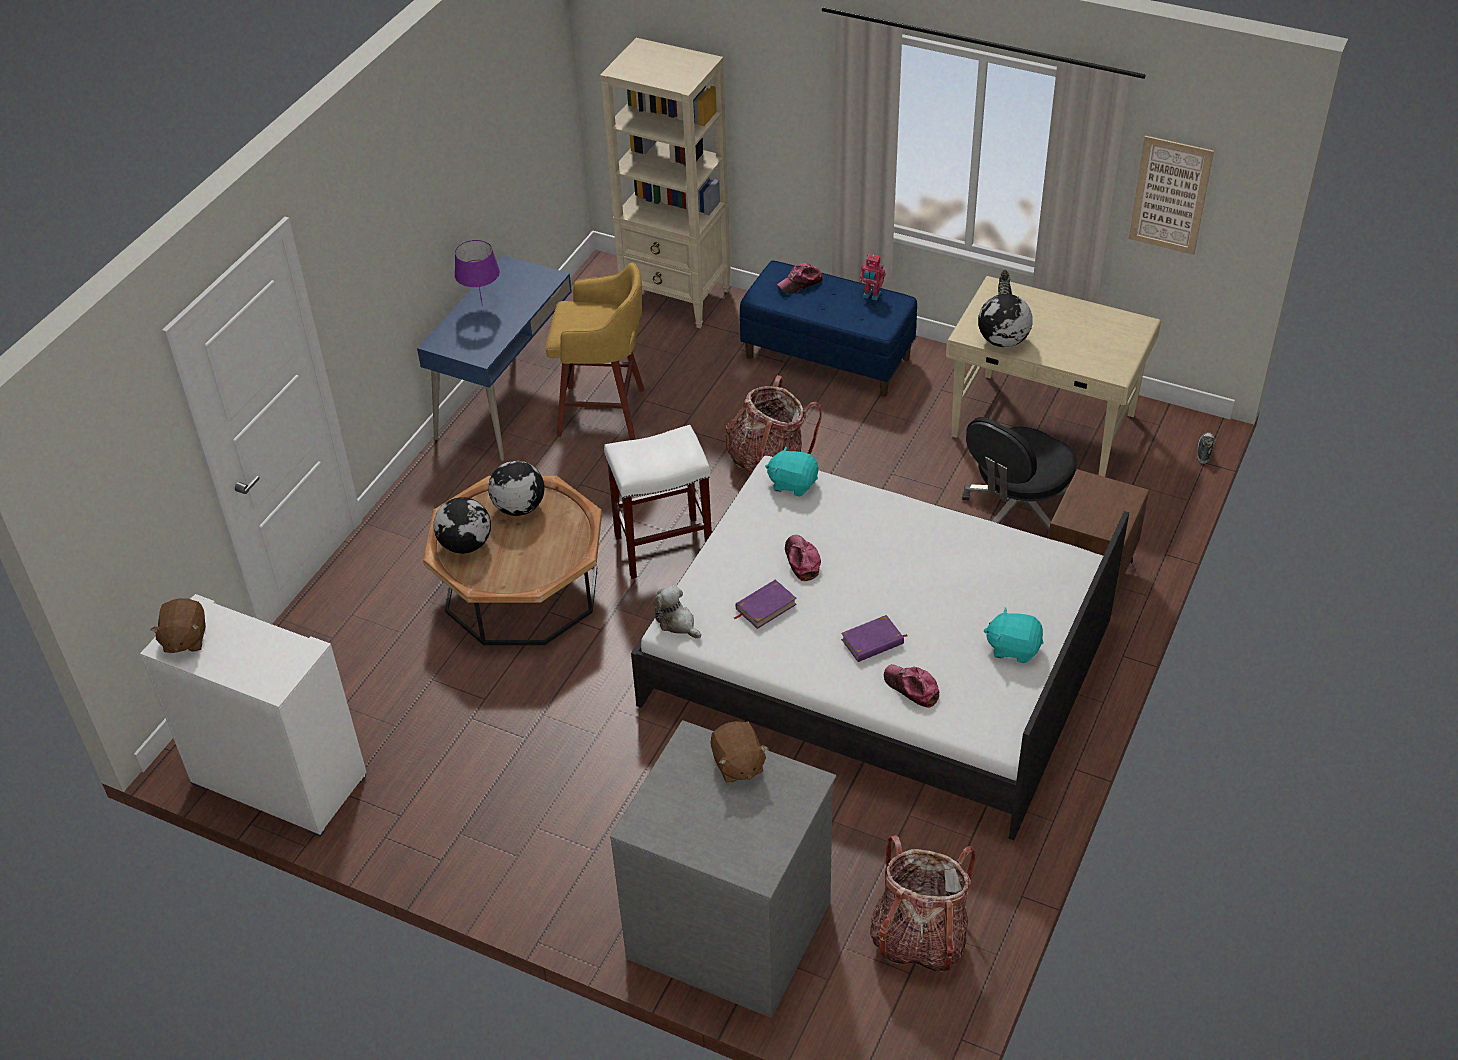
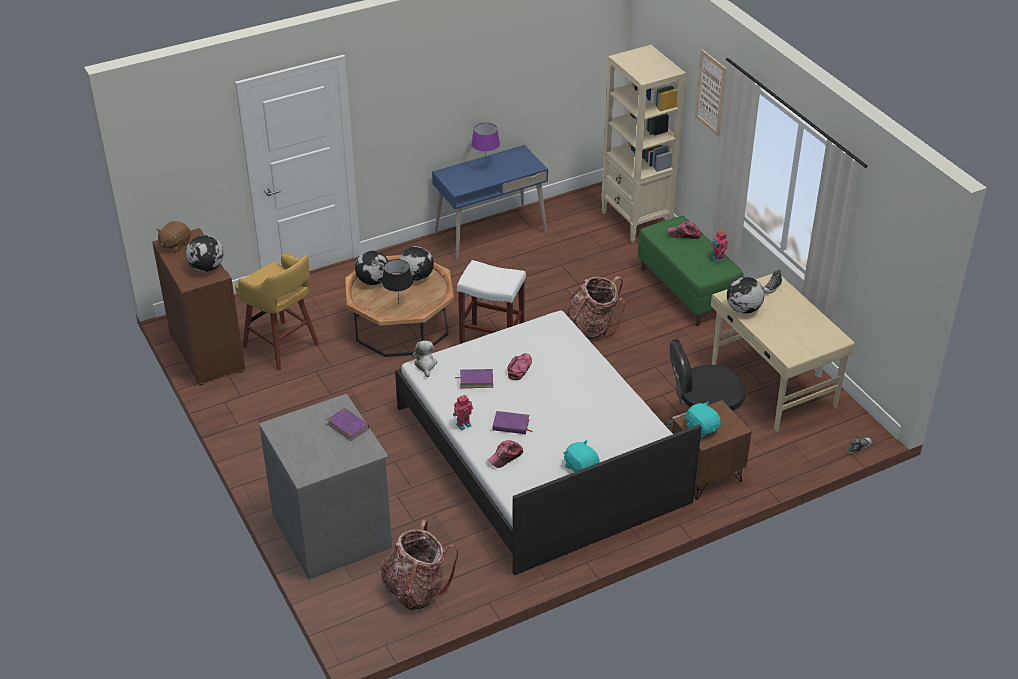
camera: 35 degrees right, 5 degrees down
white cabinet [140,594,366,837] -> brown cabinet [152,228,245,386]
yellow stool [546,262,644,440] -> yellow stool moved to [235,253,319,371]
brown plush toy [711,721,768,783] -> purple book [327,408,369,441]
blue bench [739,260,917,397] -> green bench [638,216,743,326]
turquoise plush toy [765,446,818,497] -> turquoise plush toy moved to [686,402,721,437]
cap [884,664,939,708] -> cap turned 120 degrees counterclockwise [487,440,524,468]
picture [1129,135,1214,255] -> picture moved to [695,49,727,137]
none -> globe [186,235,224,272]
none -> black table lamp [382,259,413,302]
none -> toy robot [453,395,473,431]

